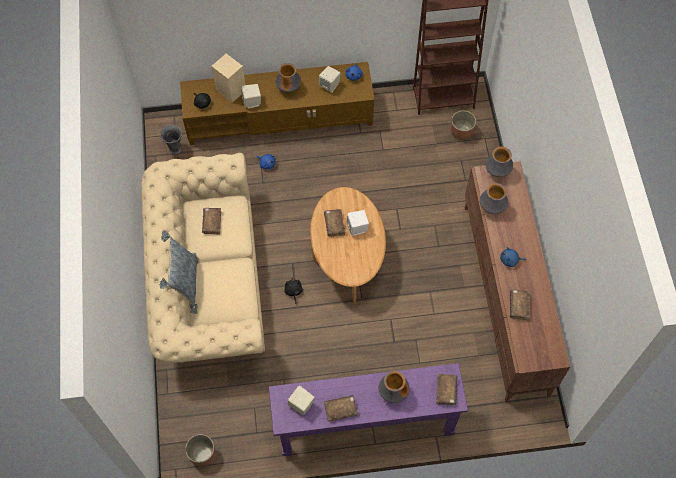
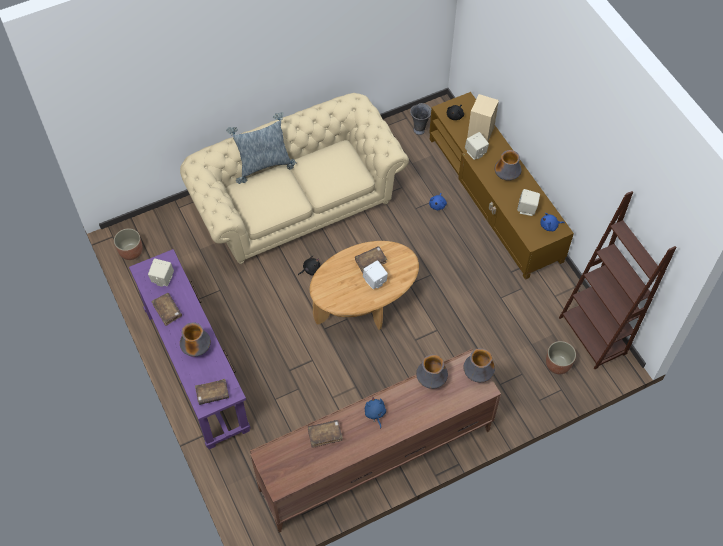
camera: 70 degrees right, 5 degrees down
brown book [202,208,221,235] -> none

